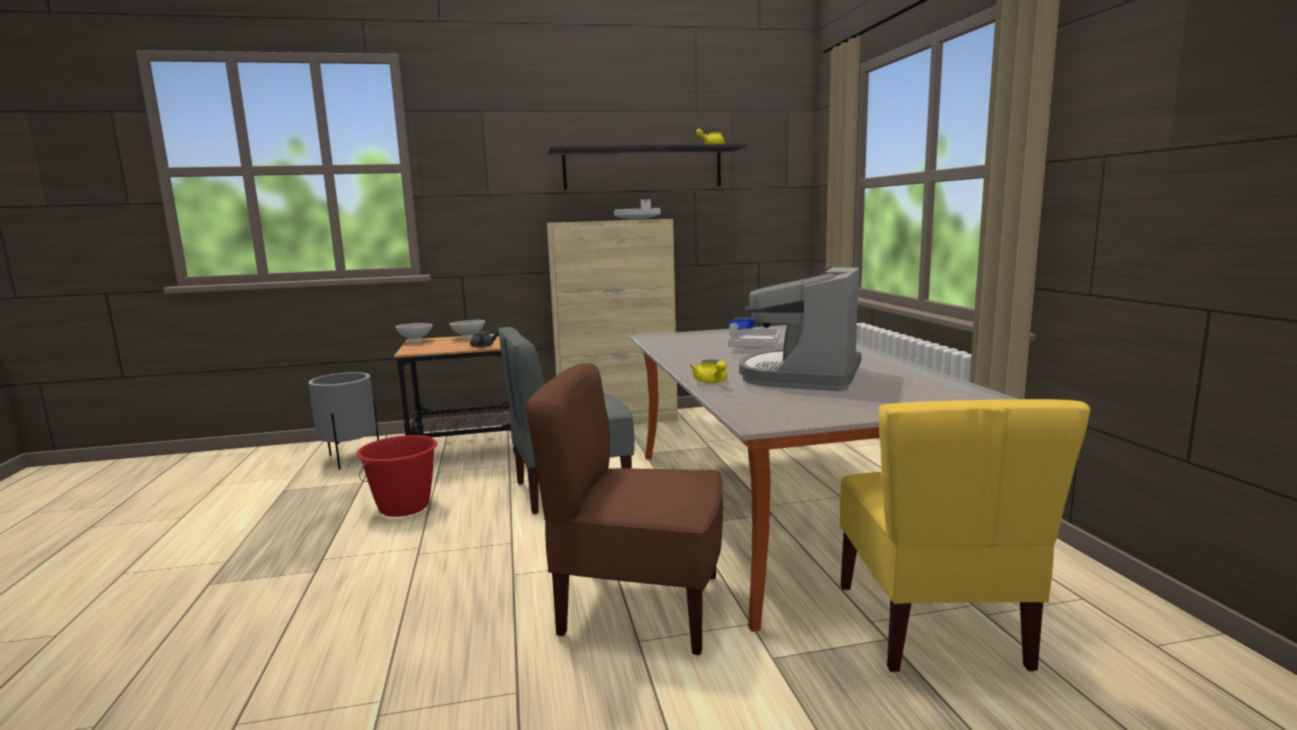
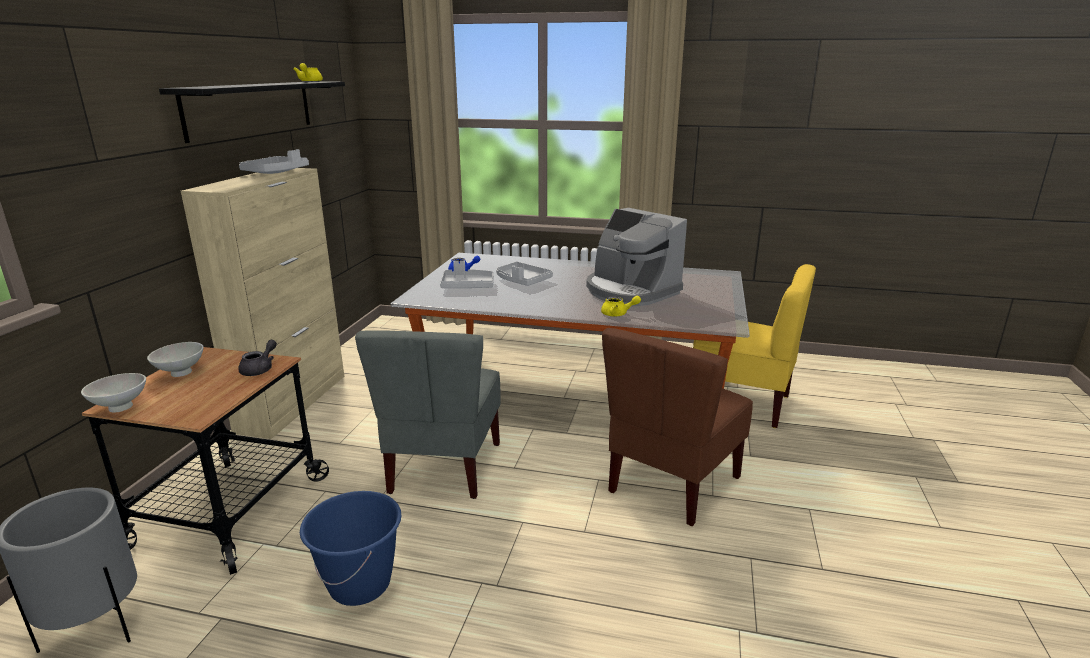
camera: 65 degrees left, 10 degrees up
red bucket [356,435,437,517] -> blue bucket [300,491,402,606]
none -> grey tray [440,261,494,288]

